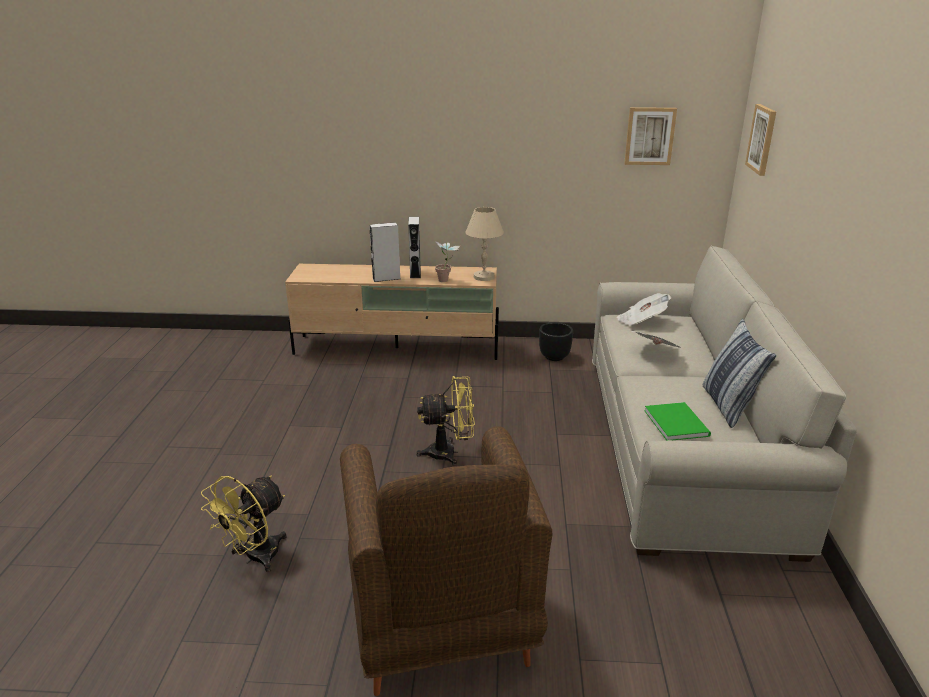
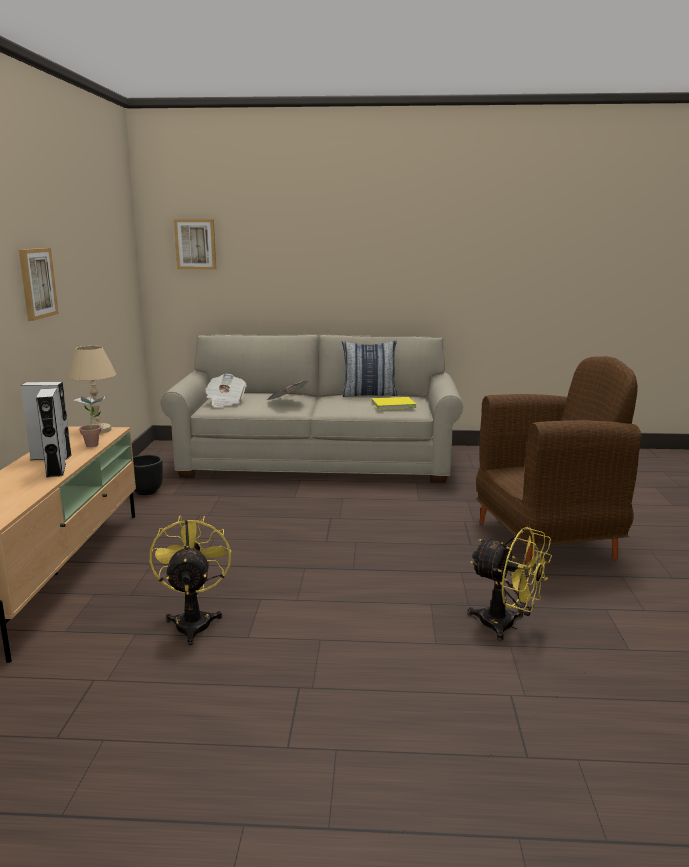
camera: 90 degrees left, 10 degrees down
yellow fan [416,376,475,466] -> yellow fan moved to [150,516,231,645]
picture [624,107,677,165] -> picture moved to [19,248,59,321]
green book [644,402,711,440] -> yellow book [372,397,416,410]

